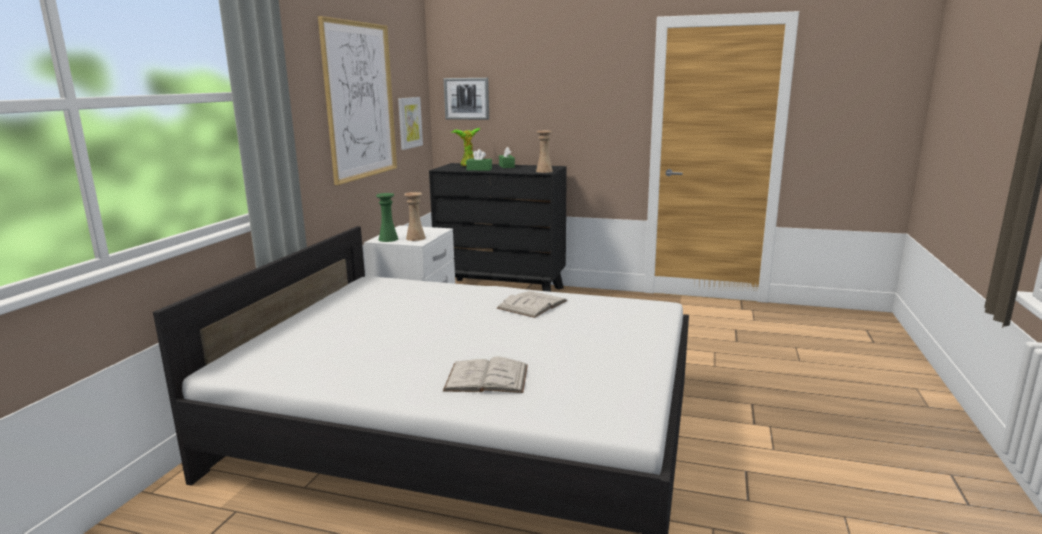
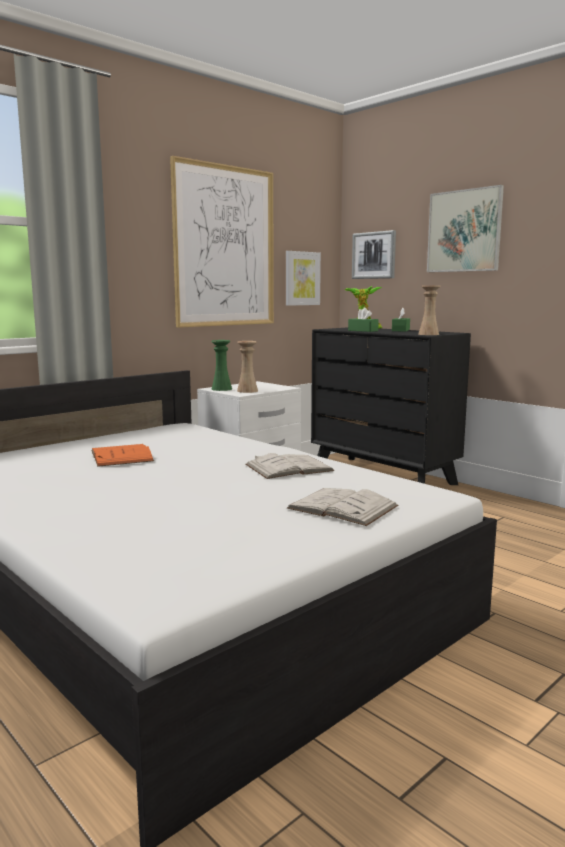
camera: 30 degrees right, 5 degrees down
white book [443,357,528,393] -> white book moved to [287,488,398,526]
none -> orange book [91,444,154,467]
none -> picture [427,185,504,272]

